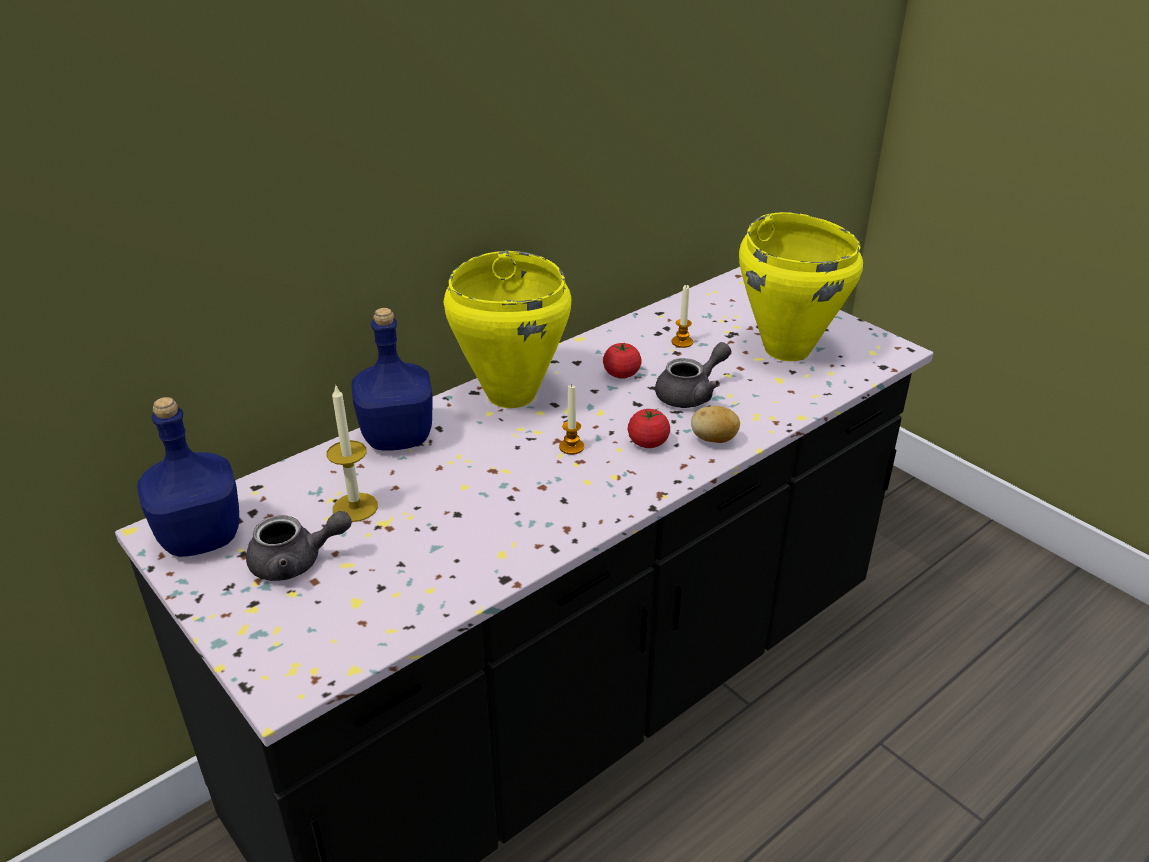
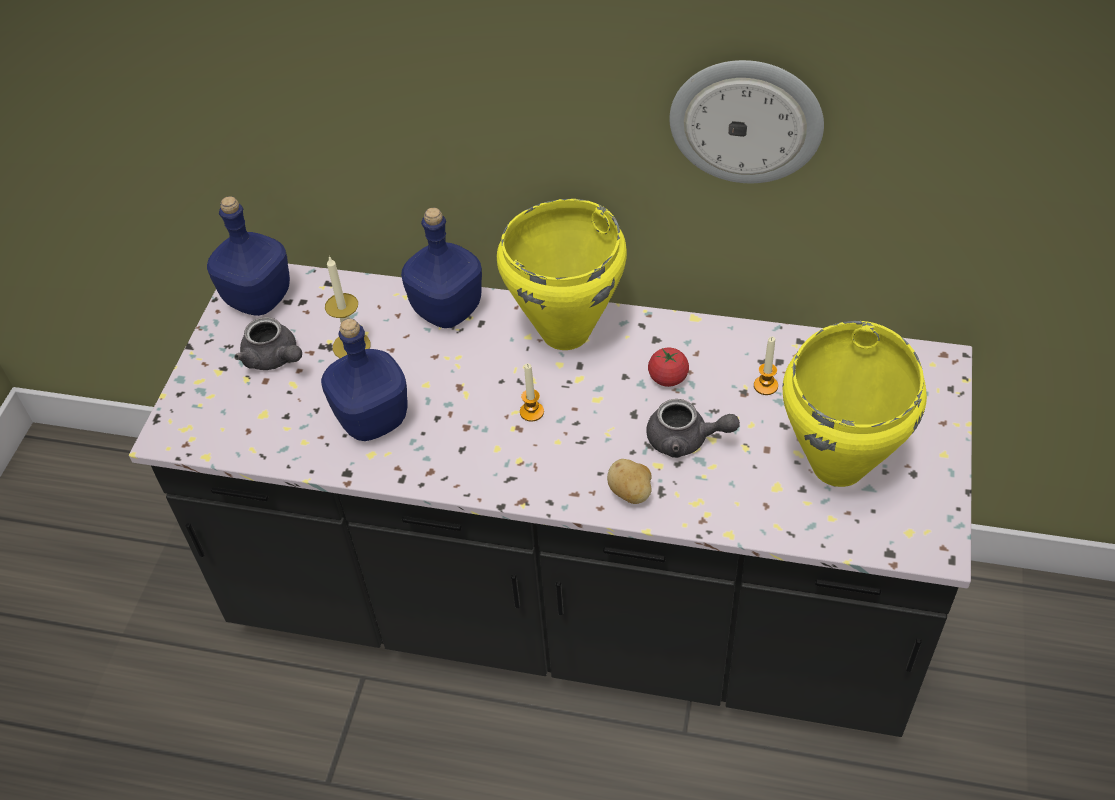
camera: 55 degrees right, 15 degrees up
tomato [628,409,670,448] -> none
none -> blue bottle [321,318,408,441]
none -> wall clock [670,60,824,183]

